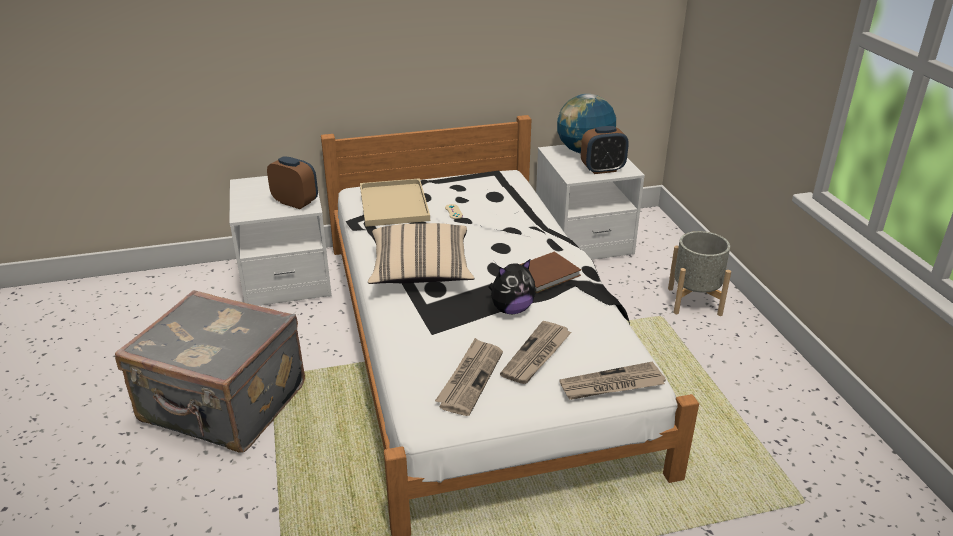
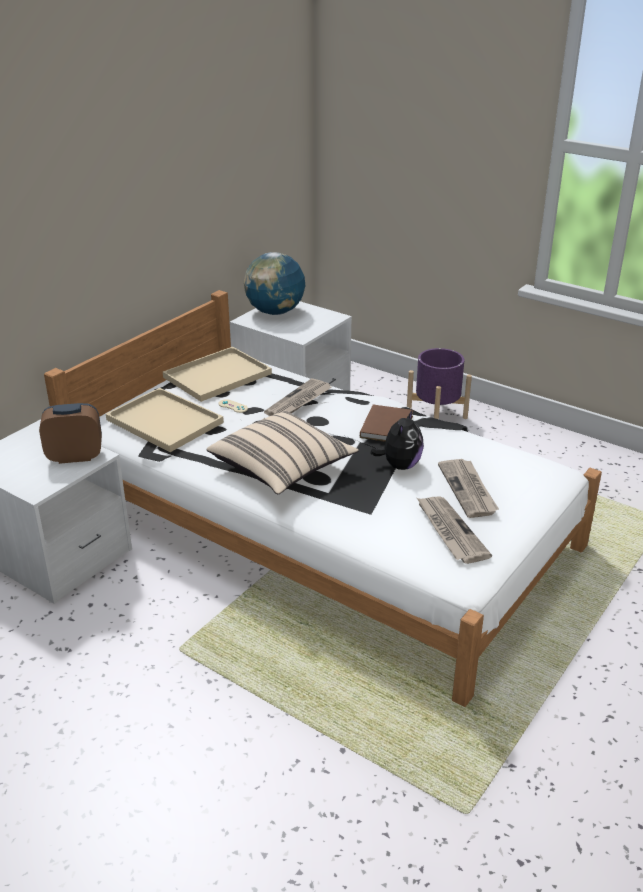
camera: 40 degrees left, 0 degrees up
grey suitcase [115,290,305,452] -> none
newspaper [560,361,666,400] -> newspaper moved to [264,378,332,416]
alarm clock [581,126,629,174] -> none
grey planter [668,231,731,316] -> purple planter [407,348,472,419]
none -> beige tray [163,347,272,402]

